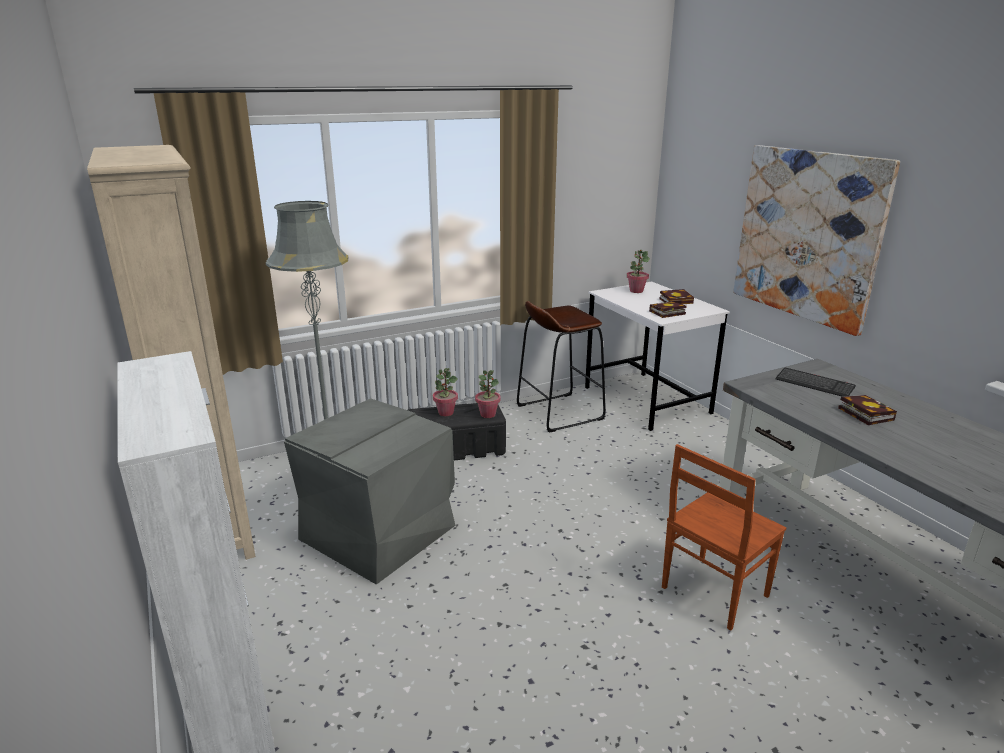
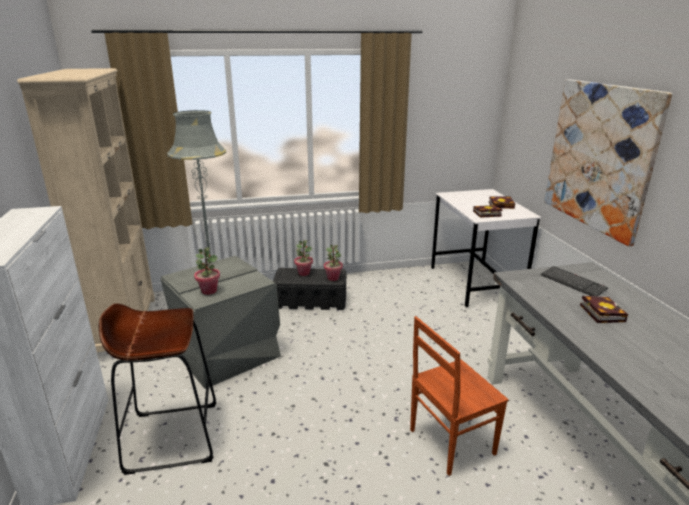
camera: 15 degrees right, 0 degrees up
brown stool [517,301,606,433] -> brown stool moved to [99,303,216,475]
potted plant [627,250,650,293] -> potted plant moved to [194,247,220,295]

